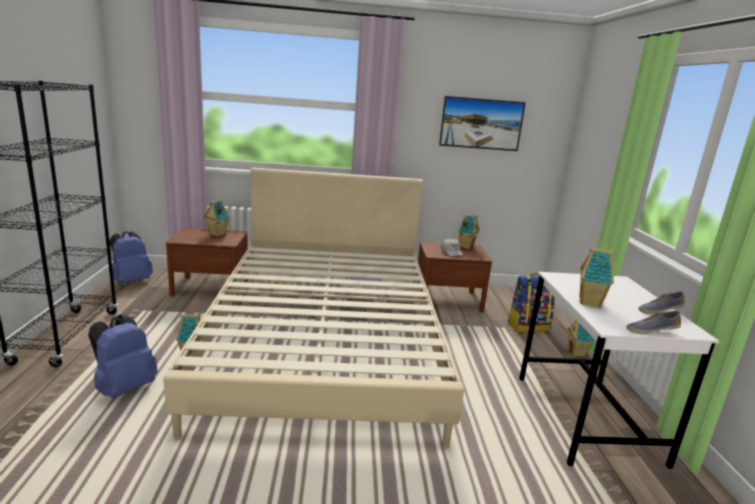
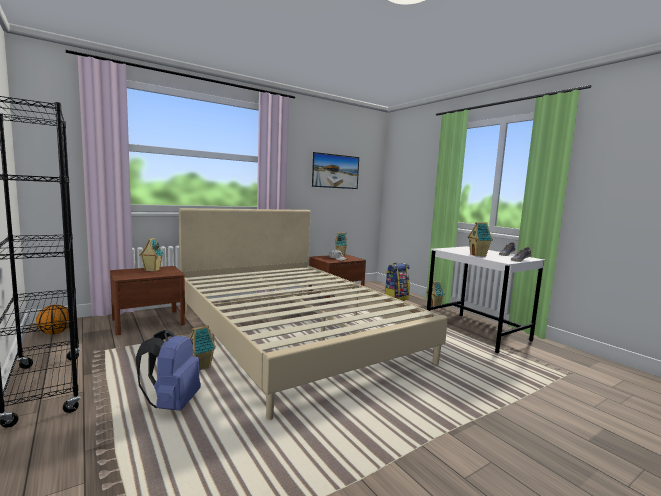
camera: 30 degrees left, 10 degrees down
blue backpack [109,231,153,283] -> basketball [36,305,69,334]

